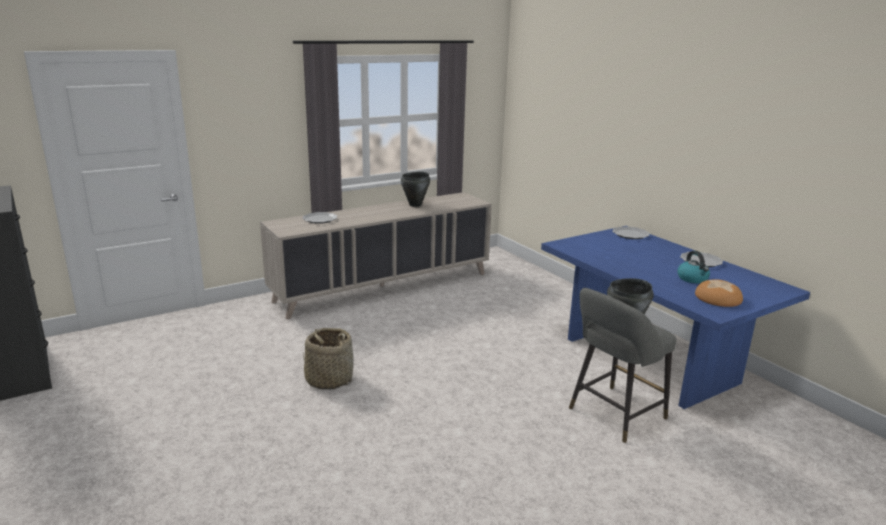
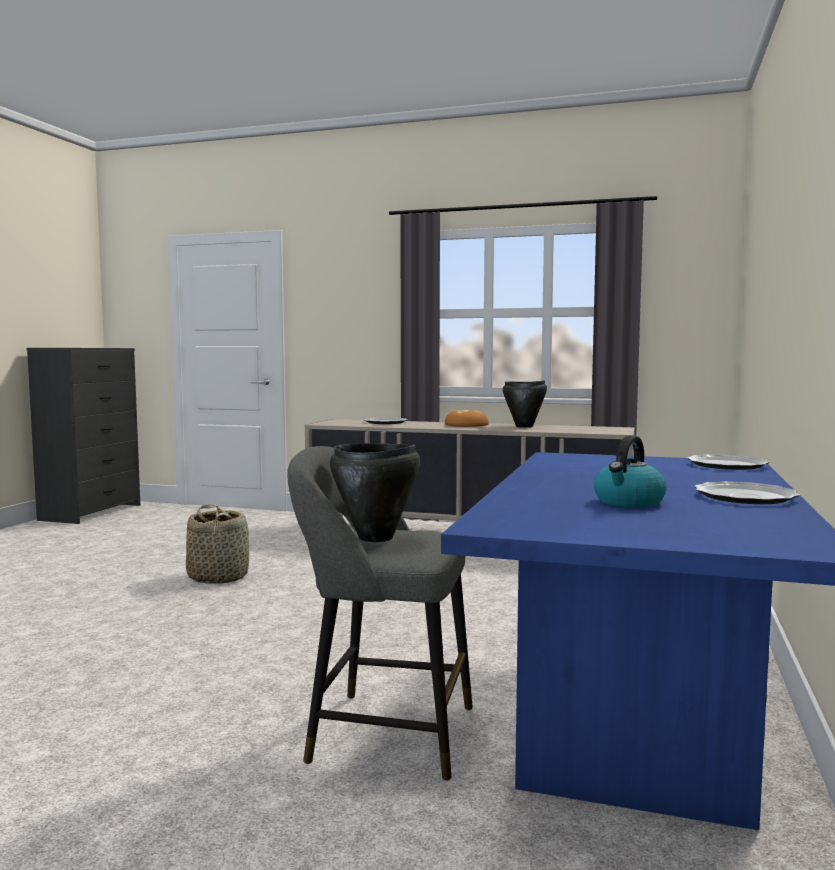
camera: 50 degrees right, 15 degrees down
bread [695,279,743,307] -> bread moved to [445,409,489,427]

